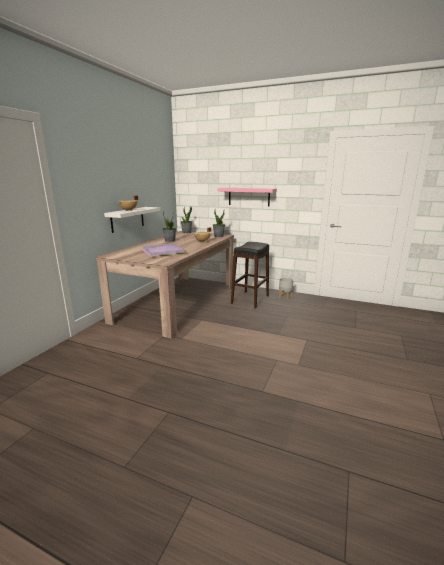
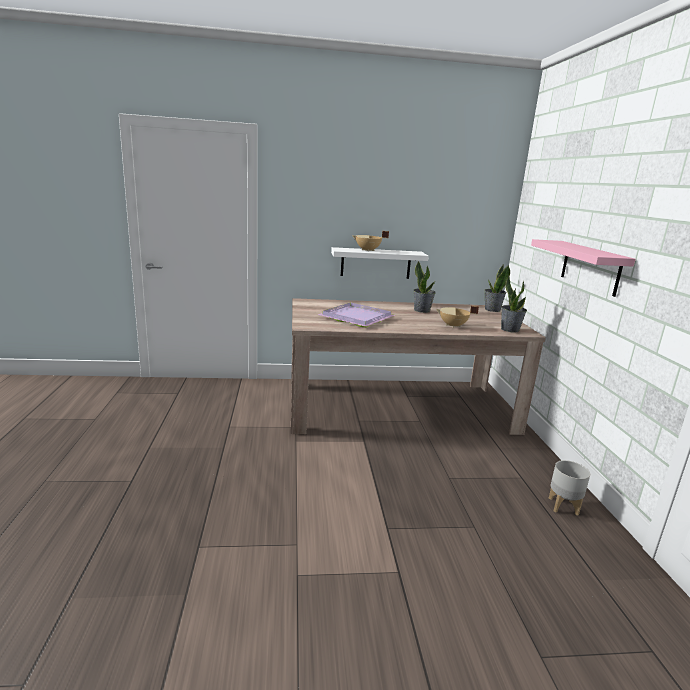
camera: 60 degrees right, 0 degrees up
black stool [231,242,269,308] -> none

